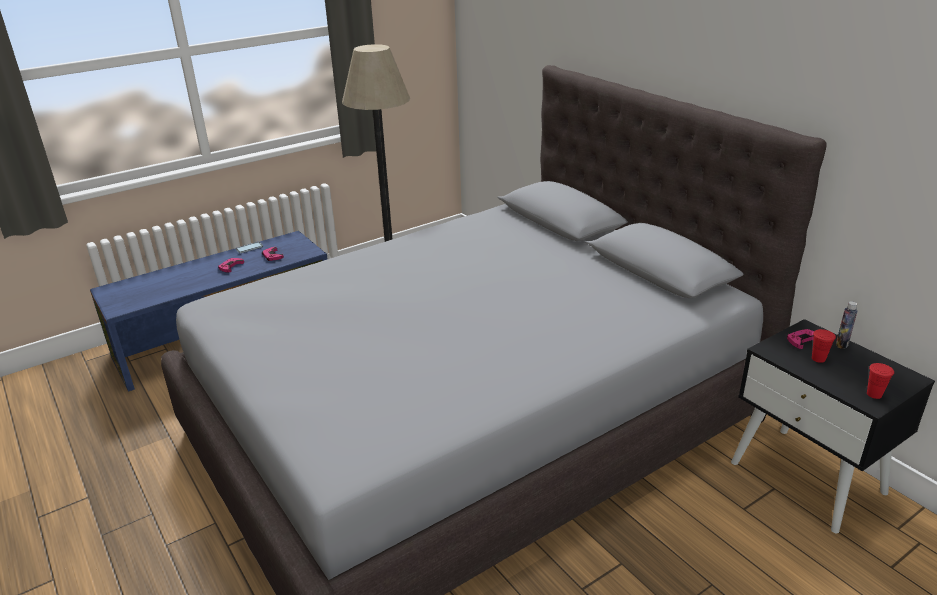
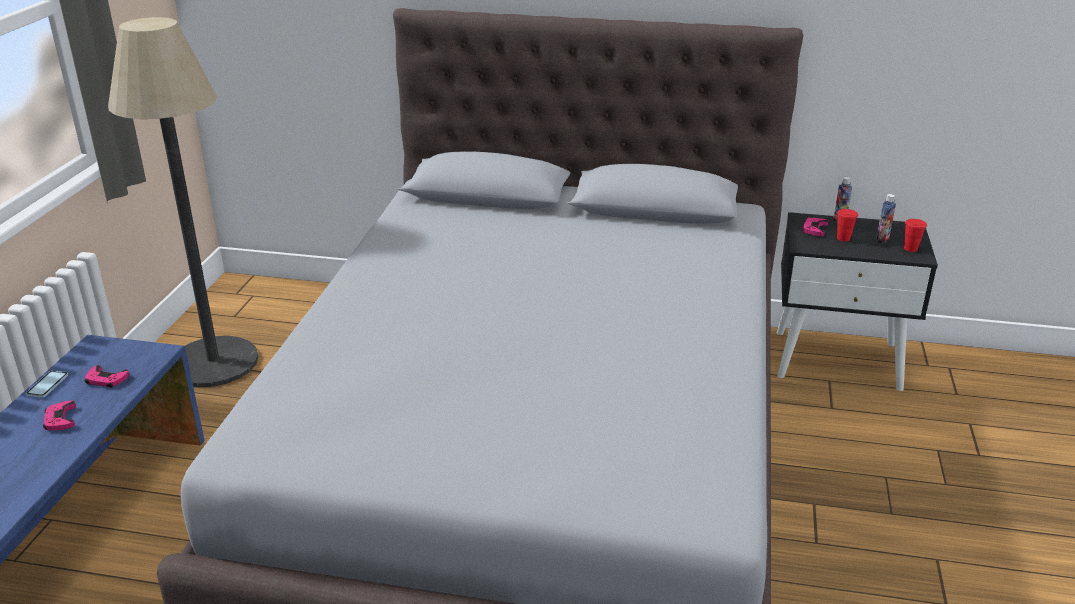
camera: 45 degrees left, 0 degrees up
none -> bottle [876,194,896,243]

